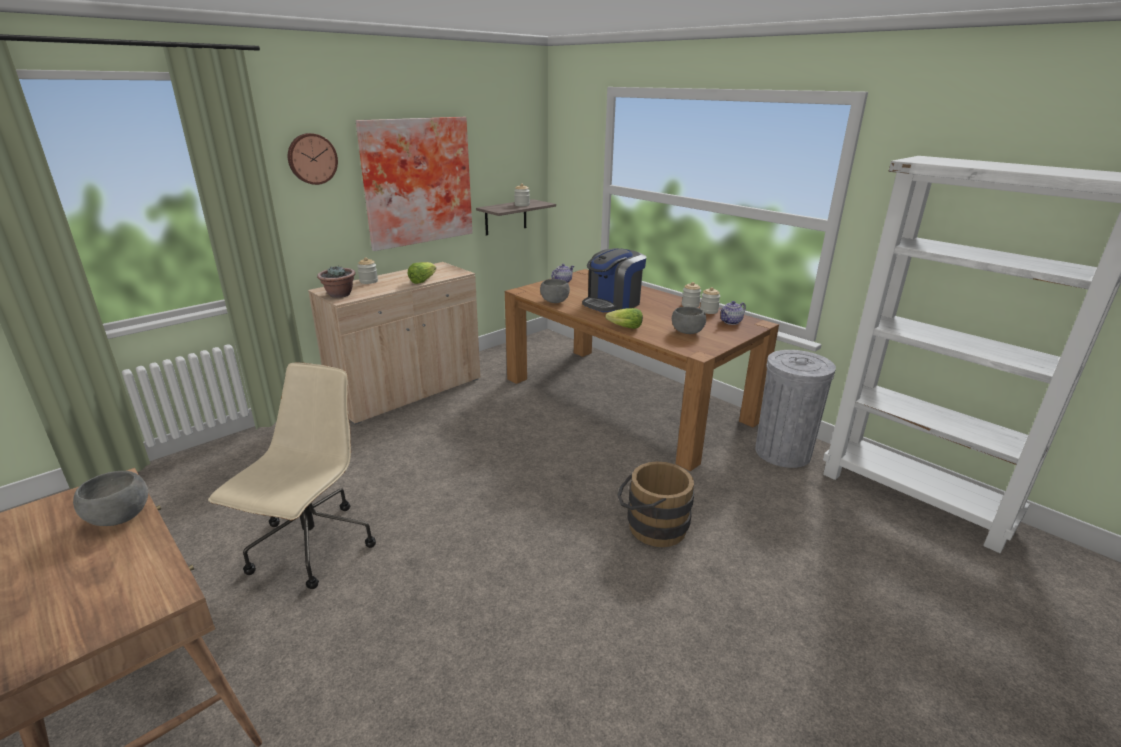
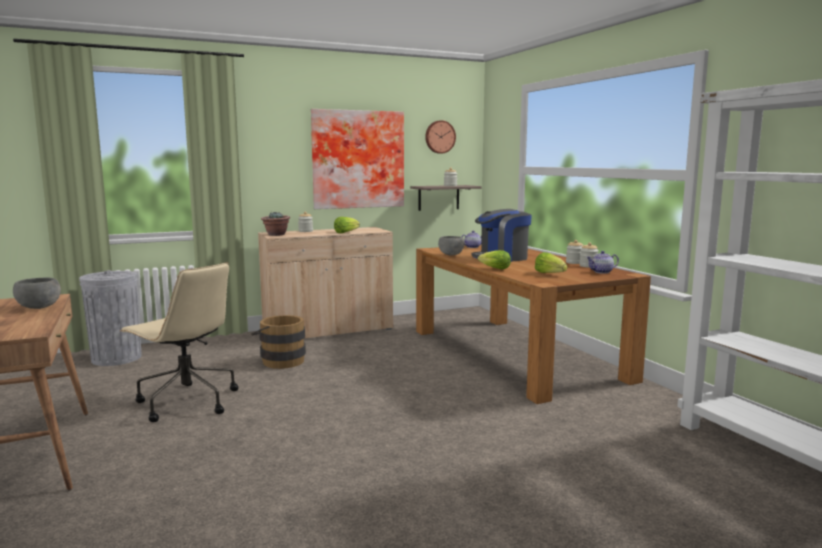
camera: 20 degrees right, 15 degrees down
beige office chair [208,362,376,589] -> beige office chair turned 90 degrees clockwise [120,263,238,422]
wall clock [288,133,338,185] -> wall clock moved to [425,120,456,154]
brown bucket [617,462,694,547] -> brown bucket moved to [251,315,306,369]
grey bowl [672,307,706,334] -> lettuce [535,252,567,273]
grey trash can [755,350,836,468] -> grey trash can moved to [79,270,141,366]

